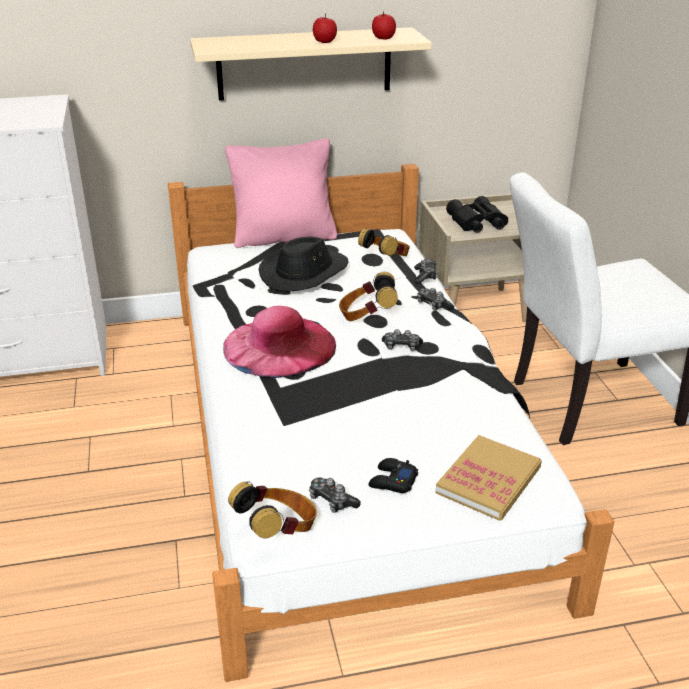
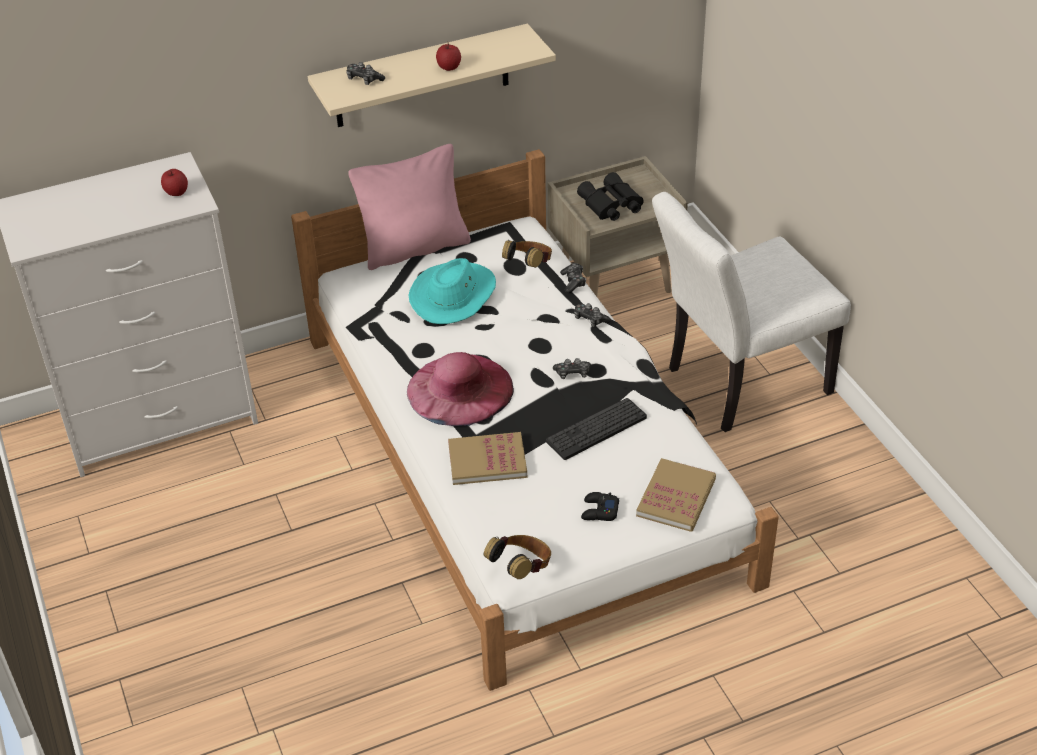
camera: 10 degrees left, 10 degrees up
black hat [259,237,349,292] -> turquoise hat [409,258,496,324]
game controller [309,477,361,513] -> game controller moved to [346,62,385,85]
headphones [339,272,398,321] -> none
apple [372,11,396,40] -> apple moved to [161,169,188,196]
none -> book [448,432,527,485]
none -> keyboard [546,398,647,460]

